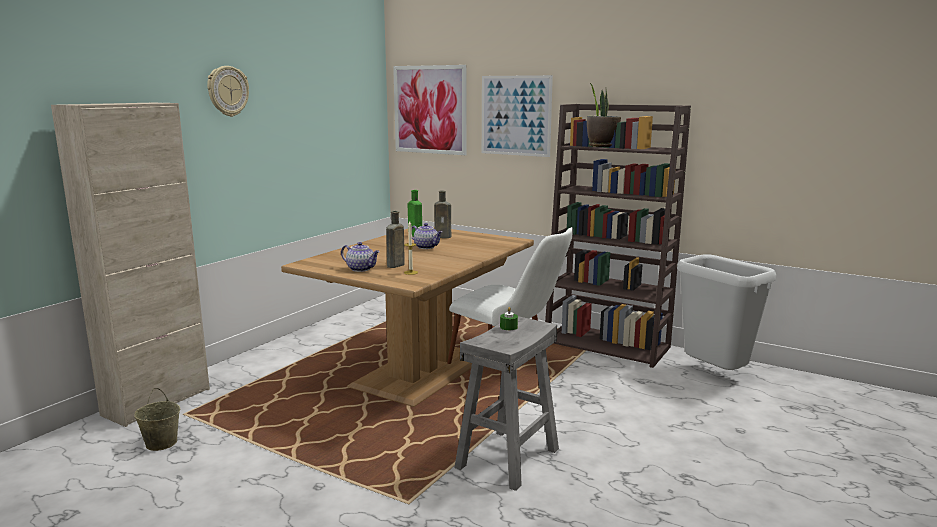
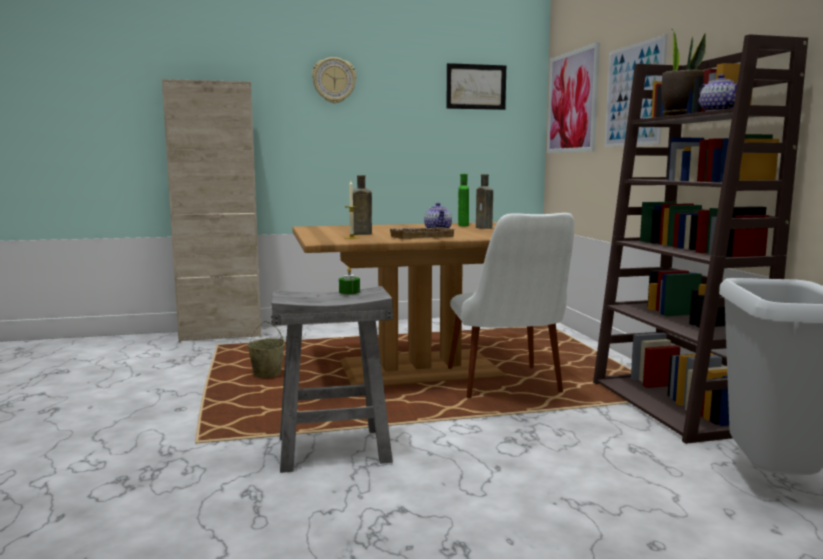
camera: 45 degrees right, 5 degrees down
beige bucket [134,388,180,451] -> beige bucket moved to [247,321,285,378]
teapot [341,242,380,272] -> teapot moved to [698,74,738,111]
none -> beige tray [388,227,454,239]
none -> picture [446,63,506,110]

